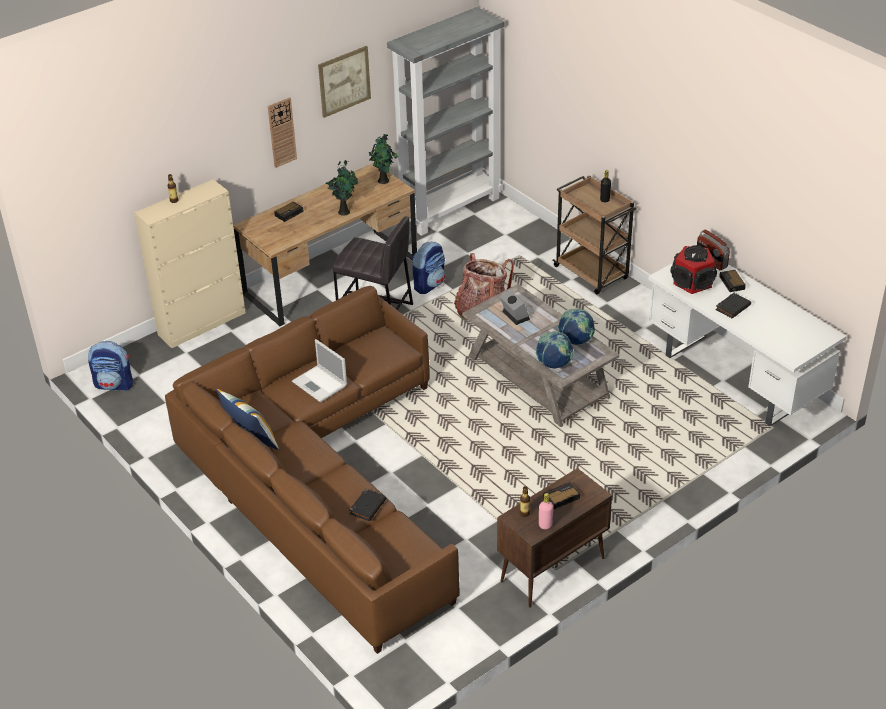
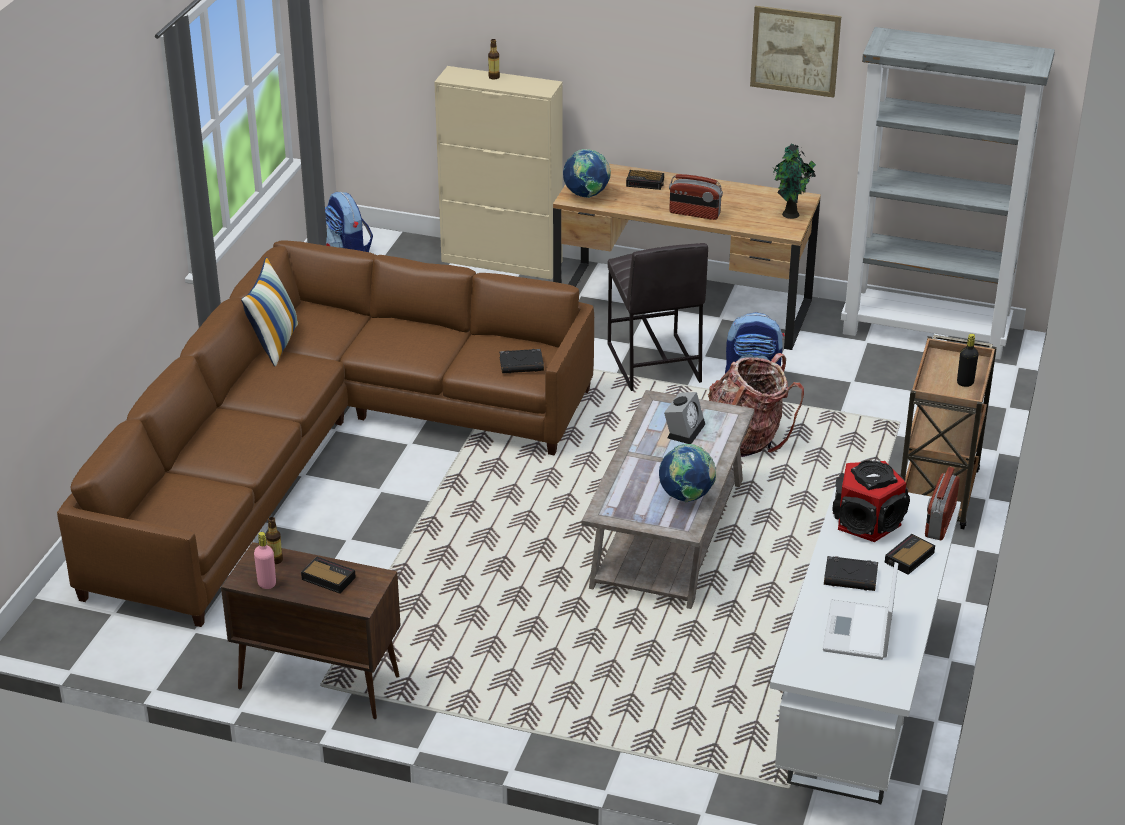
camera: 55 degrees right, 5 degrees down
wall clock [268,97,297,168] -> none
laptop [292,339,347,402] -> laptop moved to [823,562,898,660]
potted plant [325,160,358,216] -> radio [669,174,723,220]
black book [349,489,386,521] -> black book moved to [499,349,544,373]
globe [536,331,573,368] -> globe moved to [563,149,611,198]

